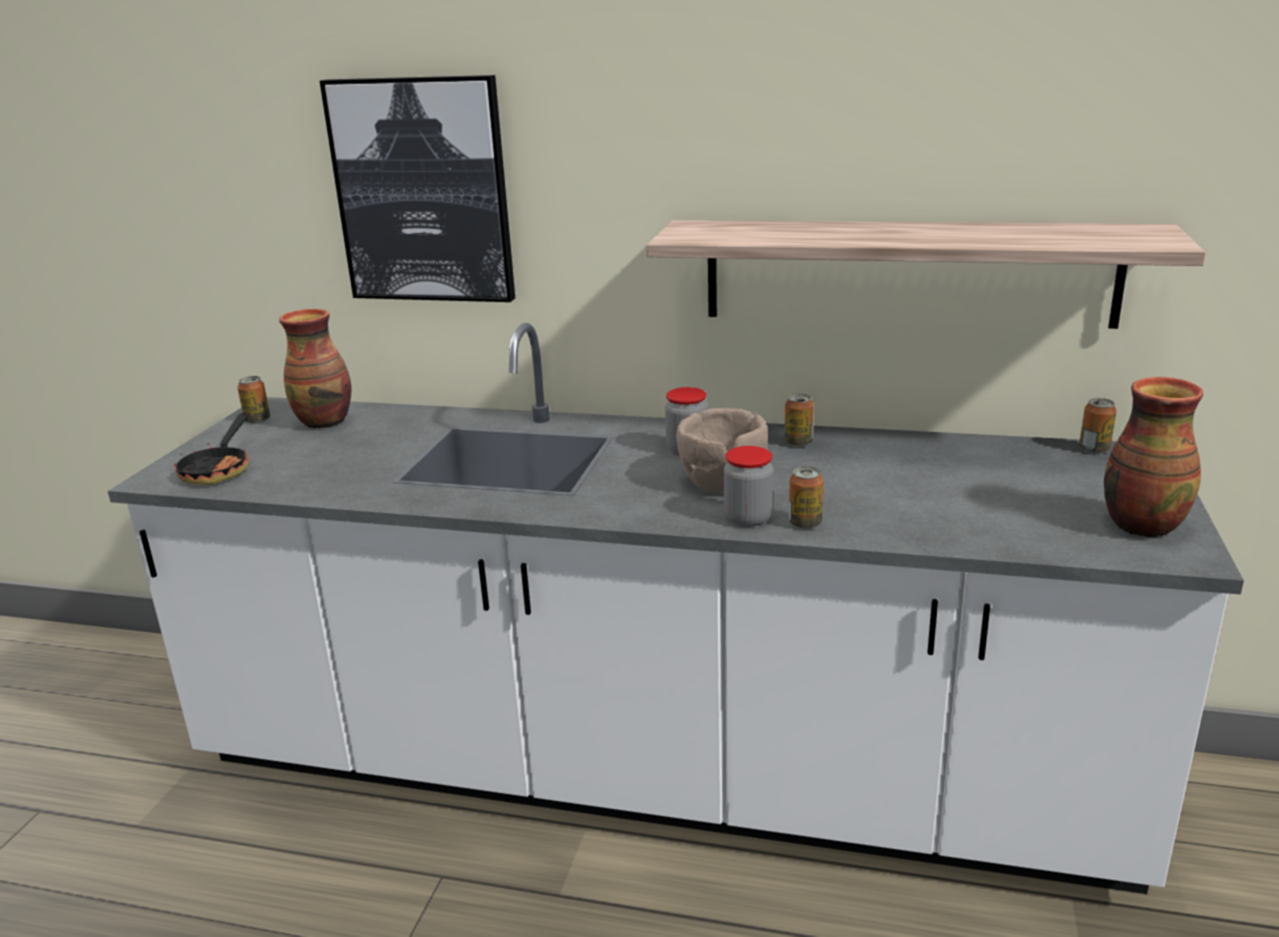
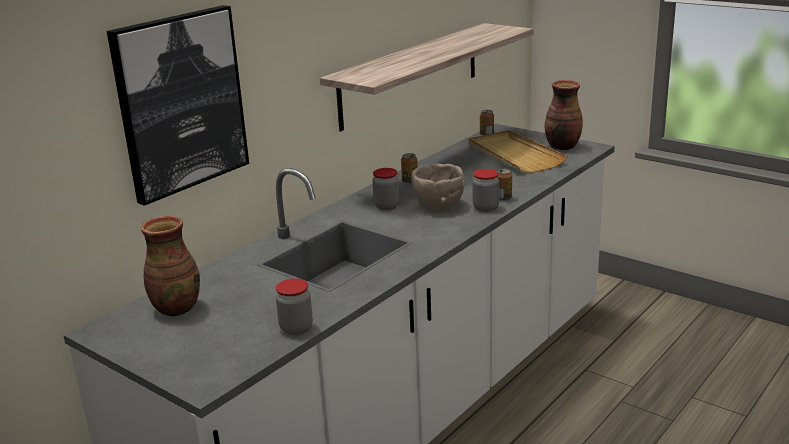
camera: 65 degrees left, 0 degrees up
frying pan [174,412,249,485] -> none
can [237,376,270,424] -> none
none -> jar [276,278,313,335]
none -> beige tray [469,130,568,173]

